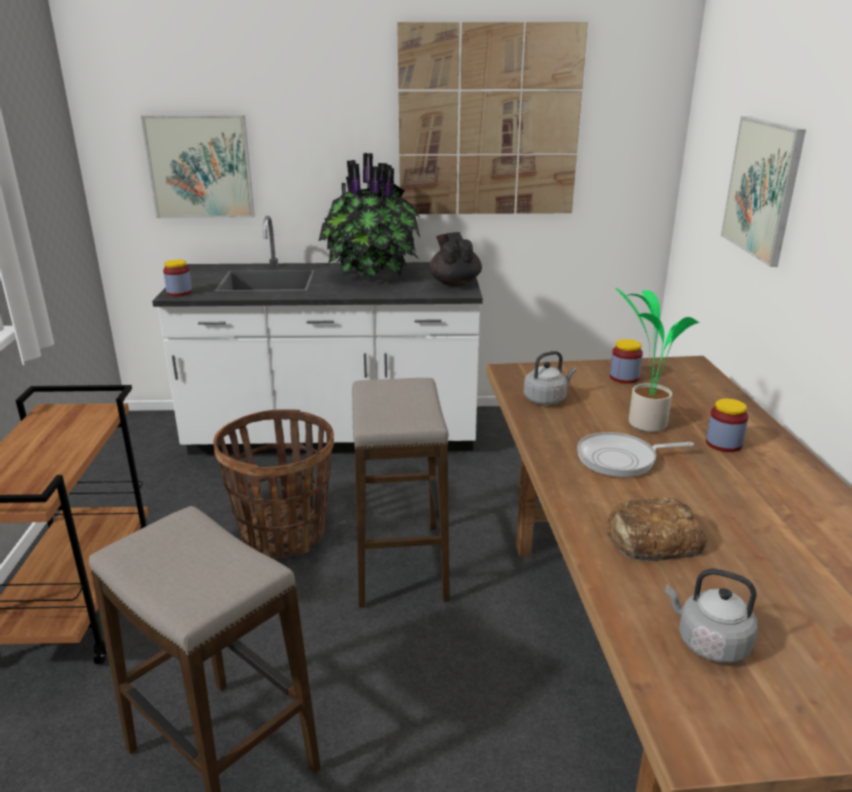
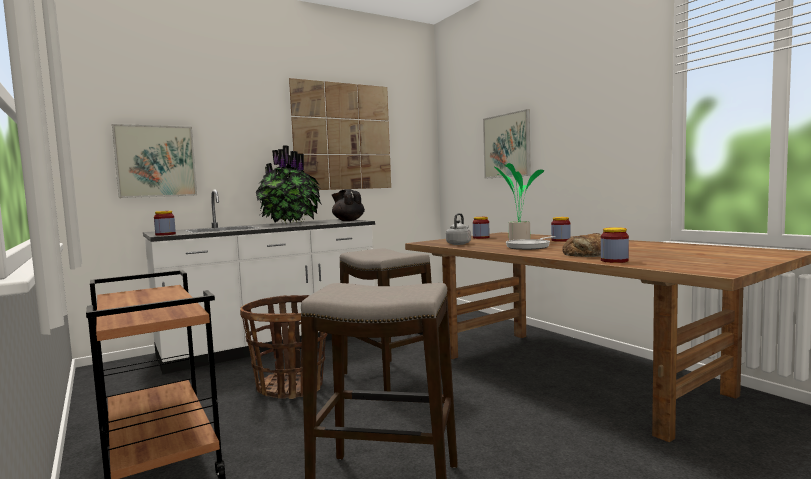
camera: 30 degrees left, 20 degrees down
grey kettle [665,569,758,663] -> none
none -> jar [601,227,629,263]

